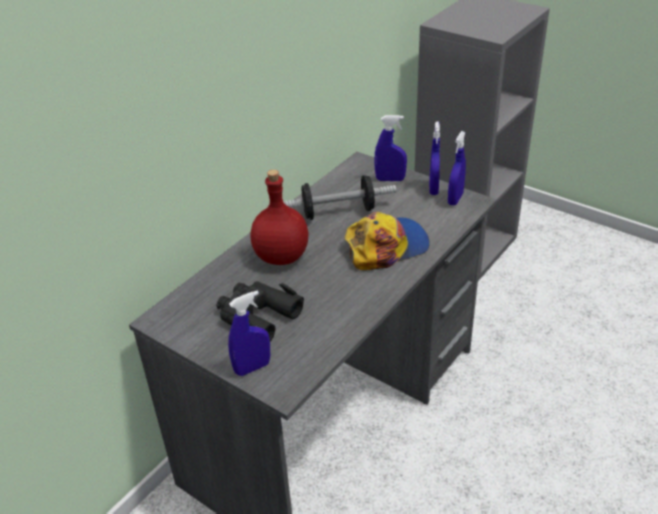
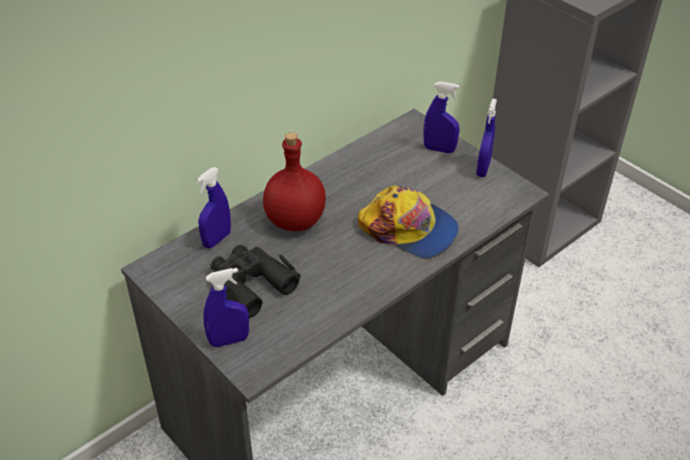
camera: 10 degrees right, 5 degrees up
dumbbell [283,175,396,220] -> none
cap [345,212,430,270] -> cap turned 45 degrees clockwise [358,186,459,259]
blue spray bottle [448,131,466,205] -> blue spray bottle moved to [196,167,231,249]

